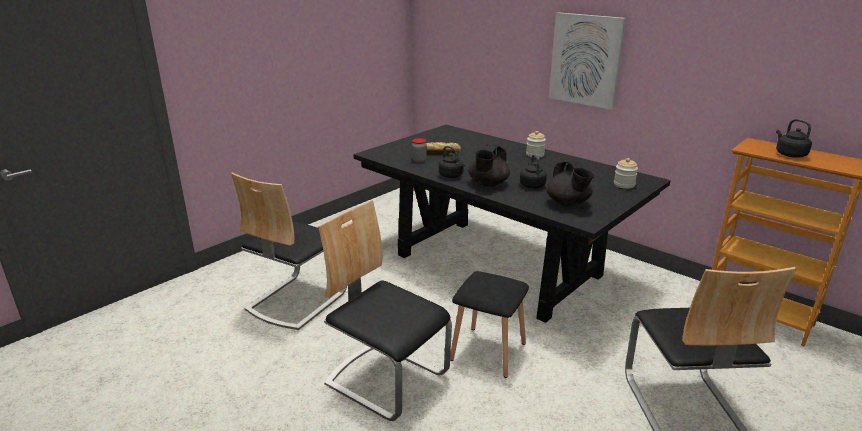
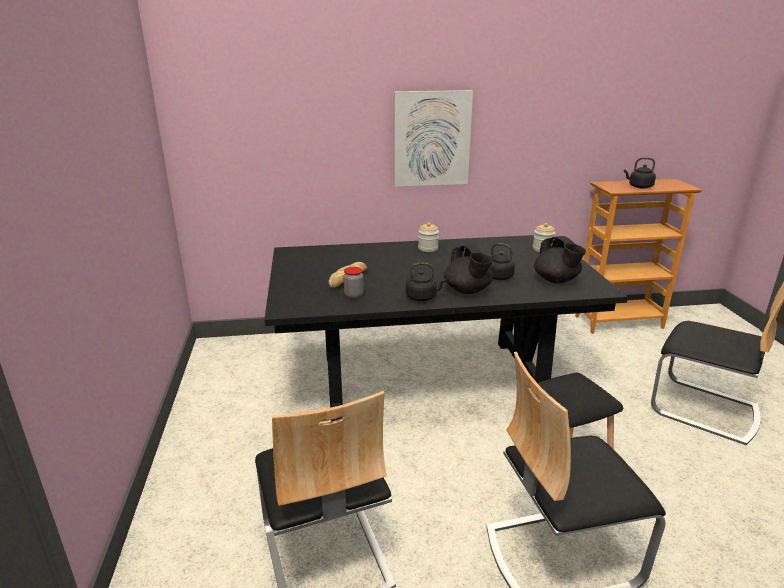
camera: 50 degrees left, 0 degrees up
black teapot [546,161,594,207] -> black teapot turned 45 degrees clockwise [534,236,586,283]

